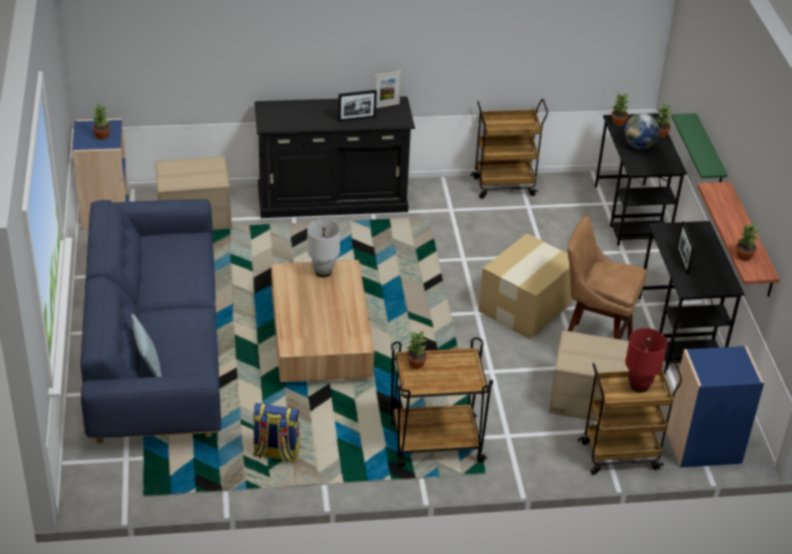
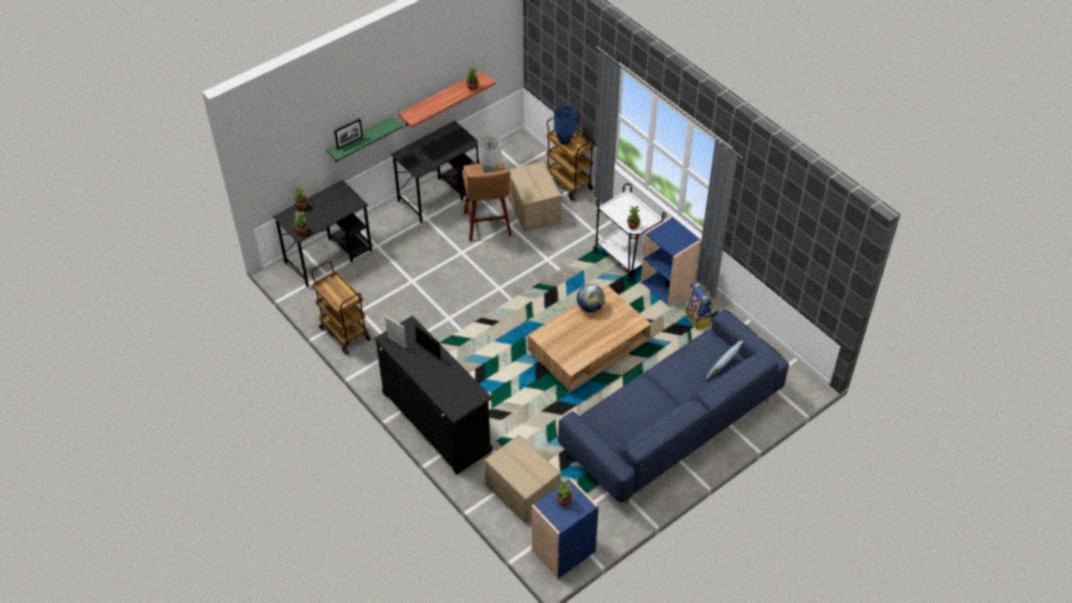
camera: 120 degrees left, 10 degrees up
white table lamp [307,219,340,277] -> white table lamp moved to [478,135,502,173]
brown cart [390,337,493,467] -> white cart [593,183,666,281]
cardboard box [479,233,573,340] -> none
globe [624,113,660,149] -> globe moved to [577,284,605,312]
red table lamp [625,328,667,393] -> blue table lamp [554,106,577,145]
blue bookcase [667,346,764,468] -> blue bookcase moved to [641,216,701,306]
picture frame [677,221,695,274] -> picture frame moved to [334,118,363,149]

